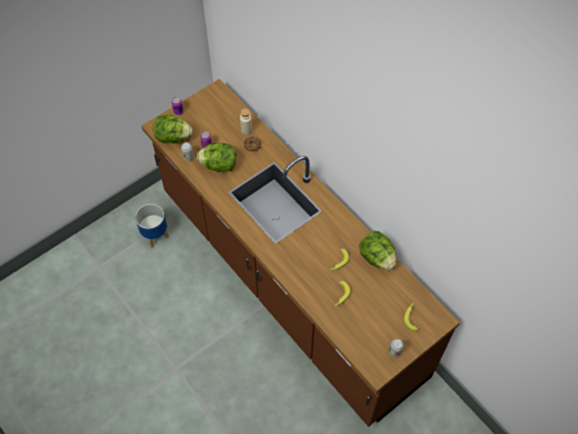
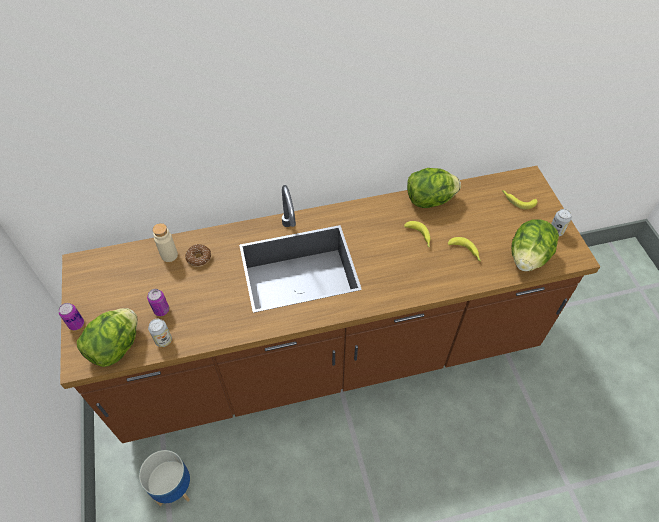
camera: 65 degrees left, 5 degrees down
lettuce [197,143,236,172] -> lettuce moved to [511,219,559,271]

